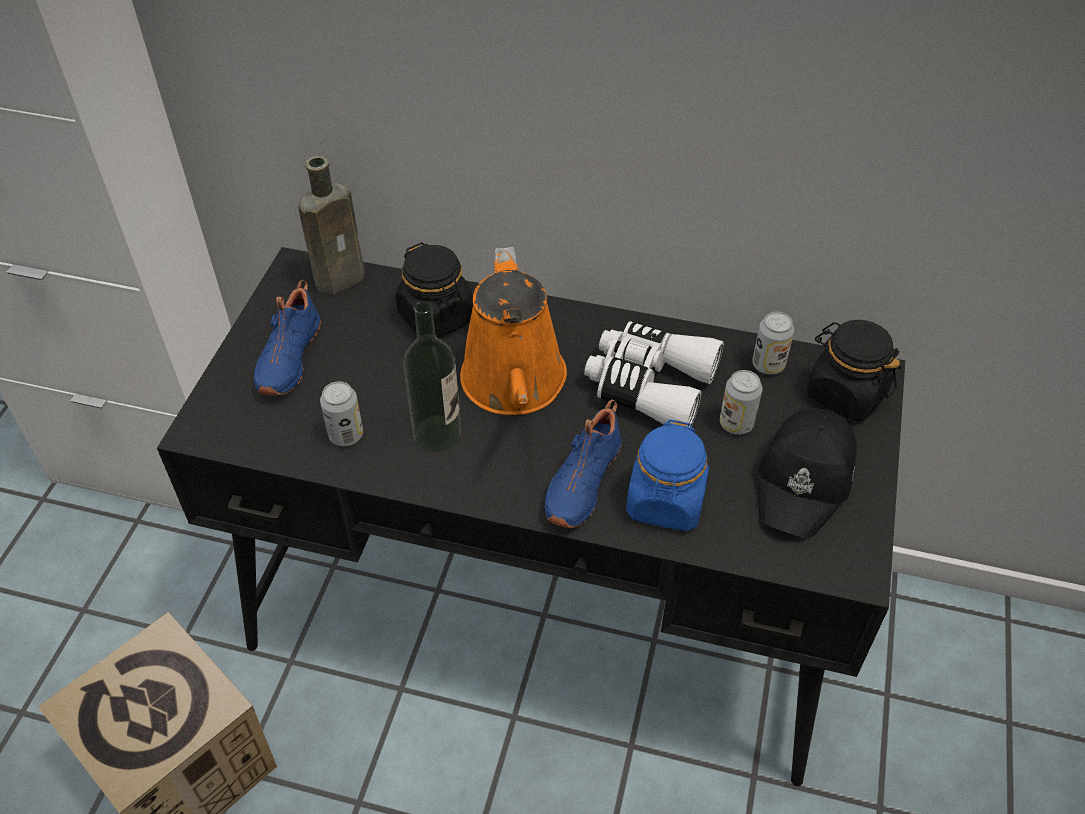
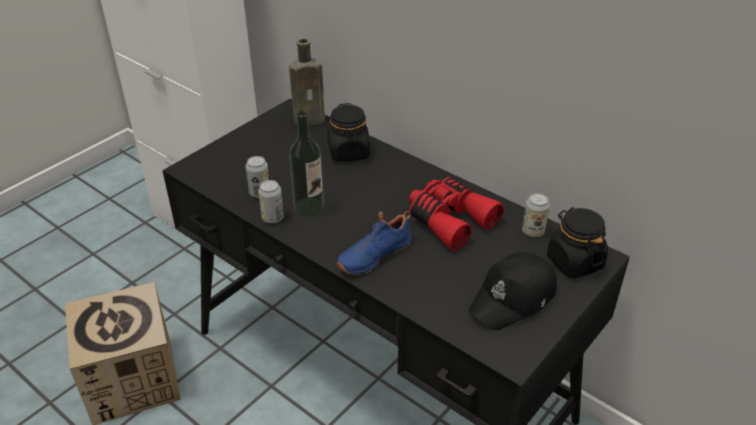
camera: 25 degrees right, 10 degrees down
blue shoe [254,280,321,395] -> none
orange watering can [460,247,567,415] -> none
white binoculars [584,321,724,427] -> red binoculars [409,177,504,251]
blue jar [626,419,709,531] -> none
can [720,370,762,435] -> can moved to [258,180,284,223]

